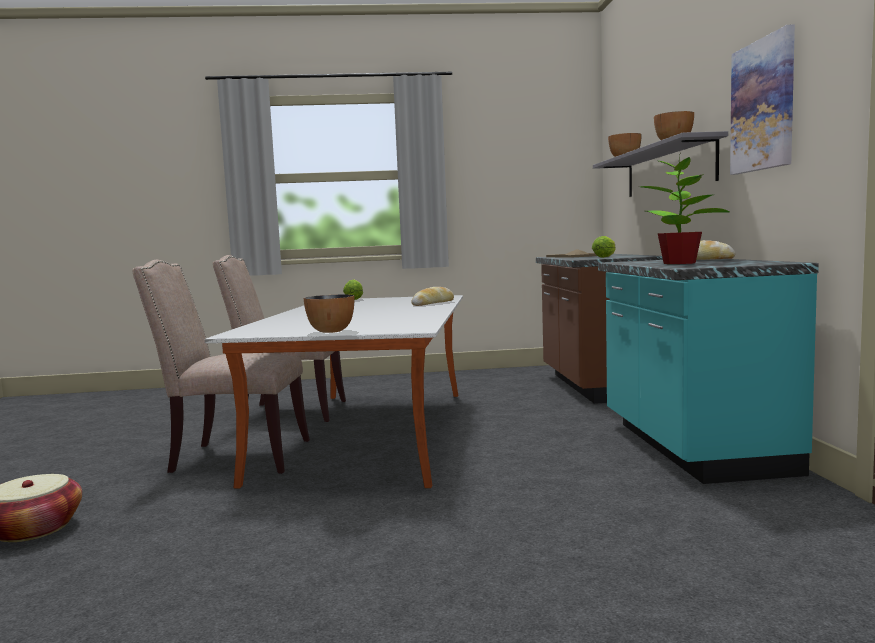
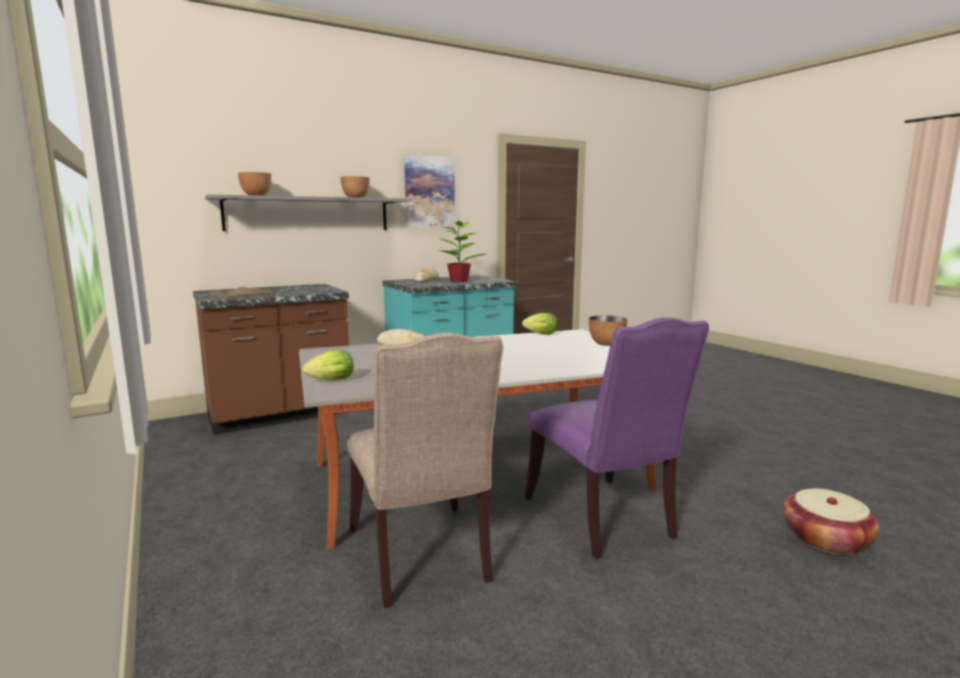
camera: 115 degrees left, 5 degrees up
beige chair [132,260,310,474] -> purple chair [525,317,709,559]
lettuce [592,236,616,258] -> lettuce moved to [522,313,557,335]

